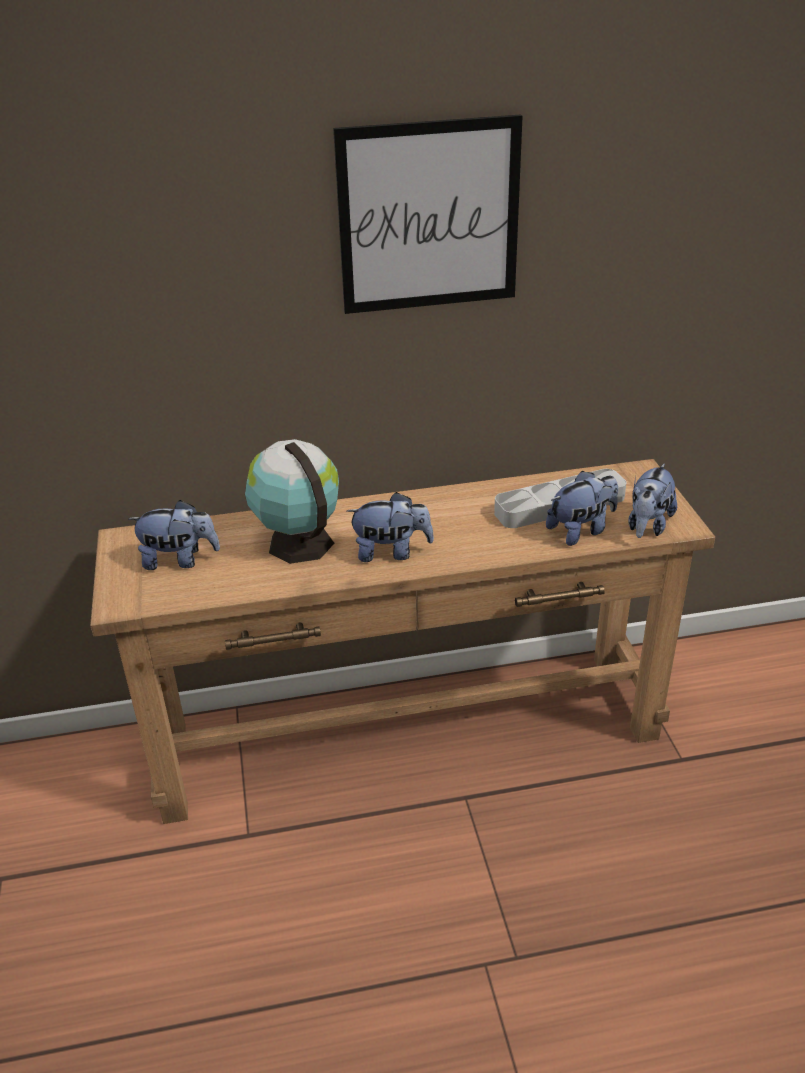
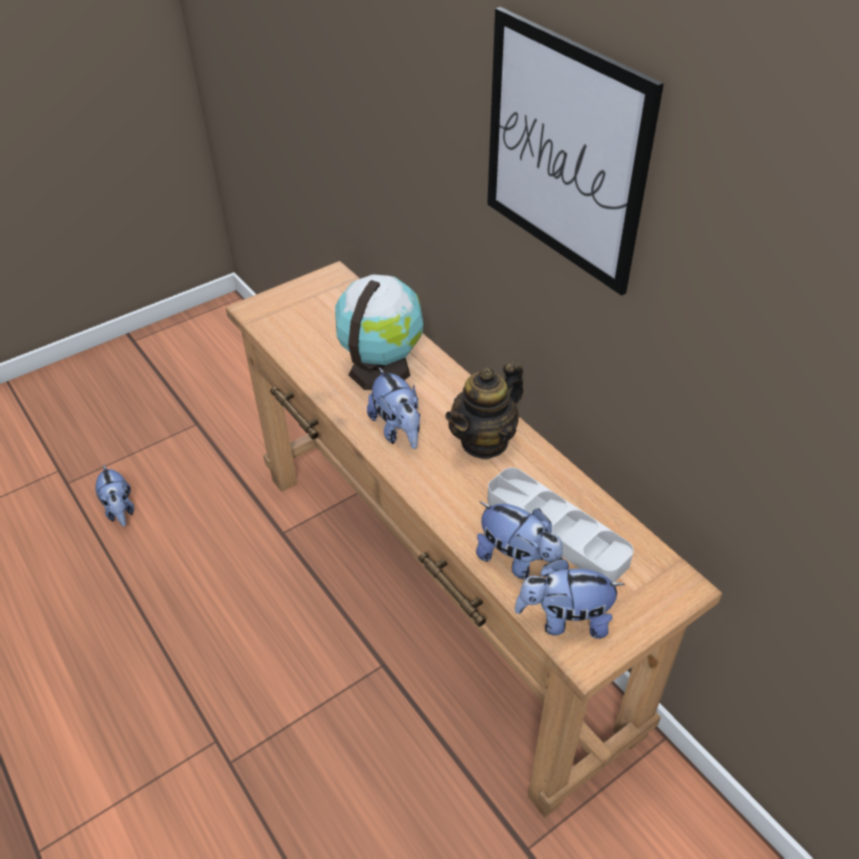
camera: 65 degrees right, 10 degrees up
plush toy [128,500,220,570] -> plush toy moved to [95,464,134,526]
none -> teapot [445,361,523,460]

